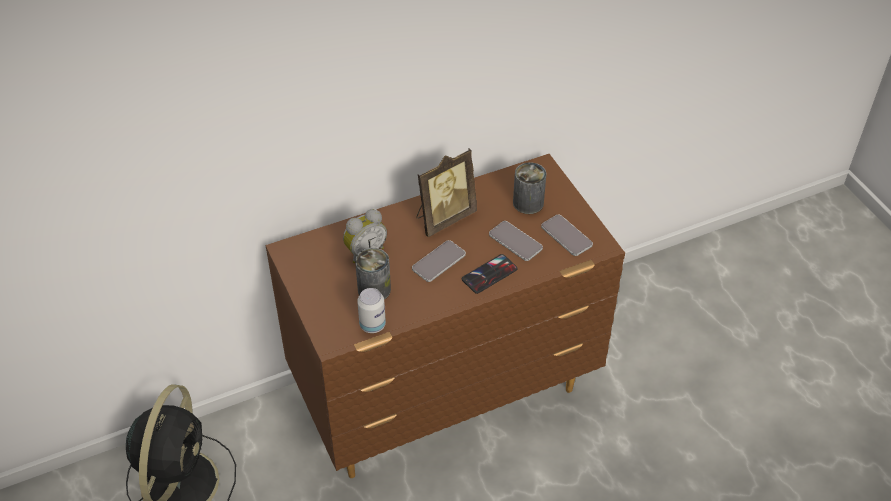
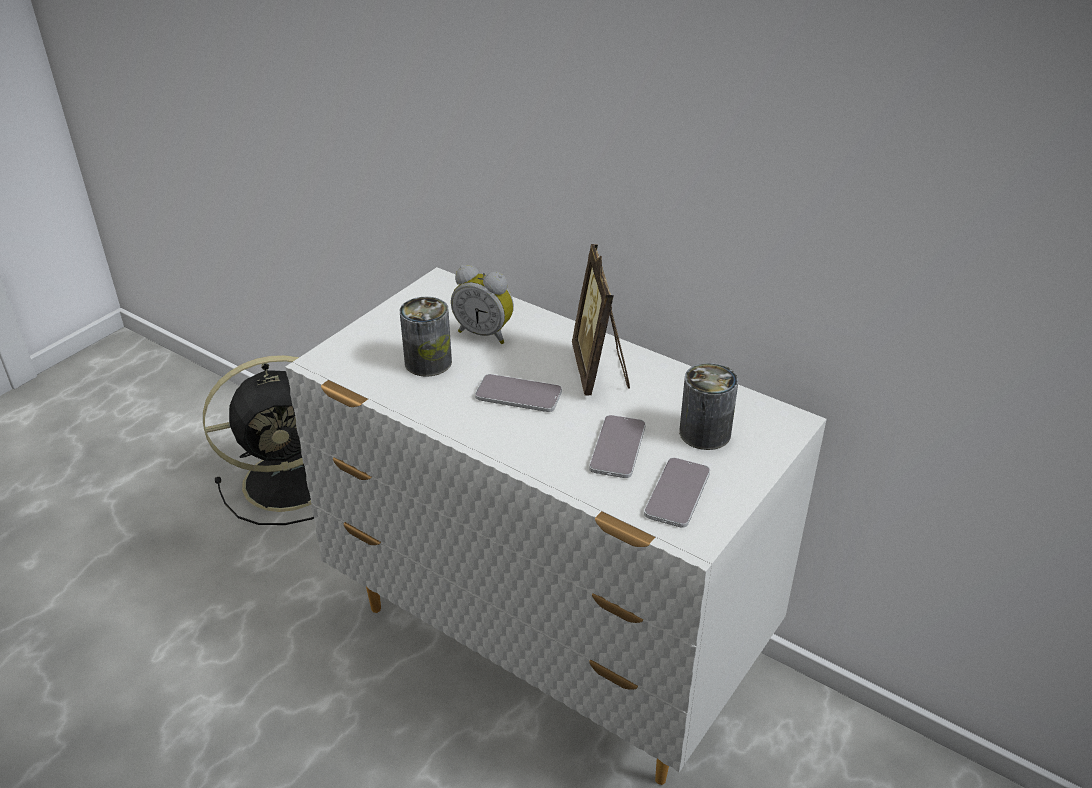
camera: 60 degrees right, 10 degrees down
brown dresser [266,154,625,478] -> white dresser [285,267,827,785]
can [357,288,386,333] -> none
picture frame [416,148,477,237] -> picture frame turned 60 degrees clockwise [572,244,630,396]
phone [462,254,518,294] -> none

